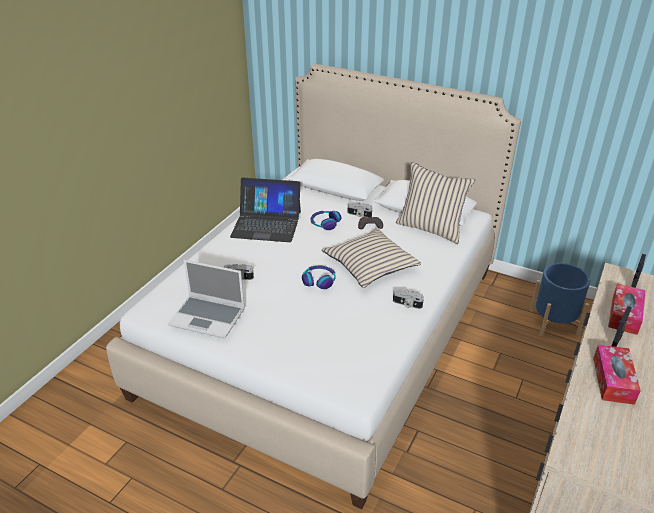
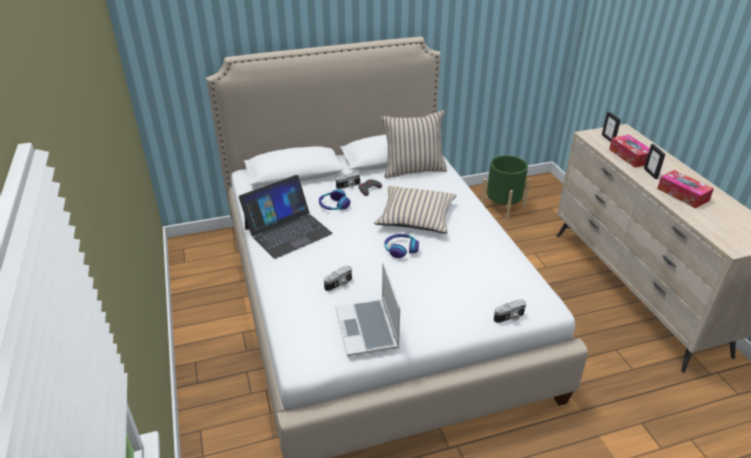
camera: 45 degrees left, 0 degrees up
laptop [168,260,245,338] -> laptop turned 105 degrees clockwise [336,262,400,356]
camera [393,289,424,309] -> camera moved to [494,299,526,323]
blue planter [529,263,590,336] -> green planter [481,155,530,220]

